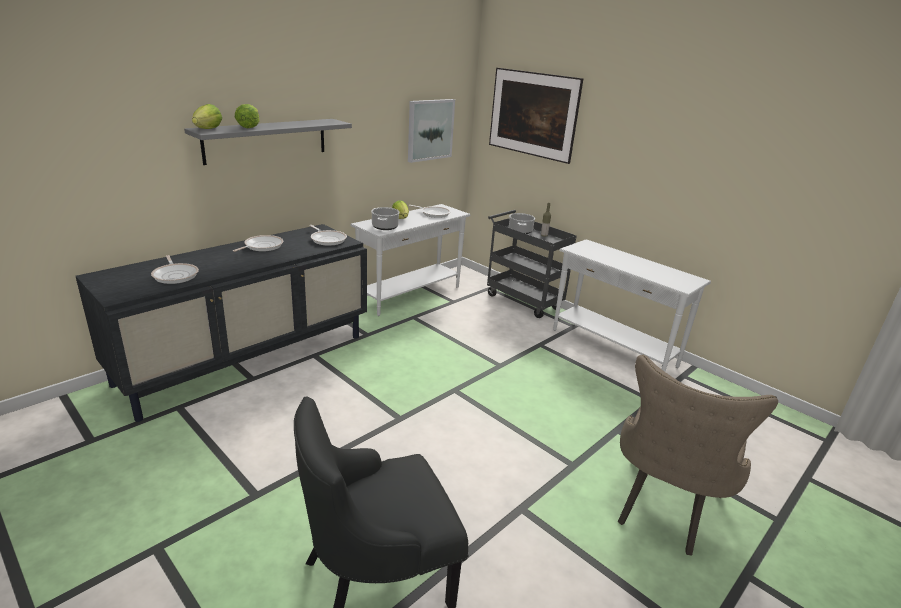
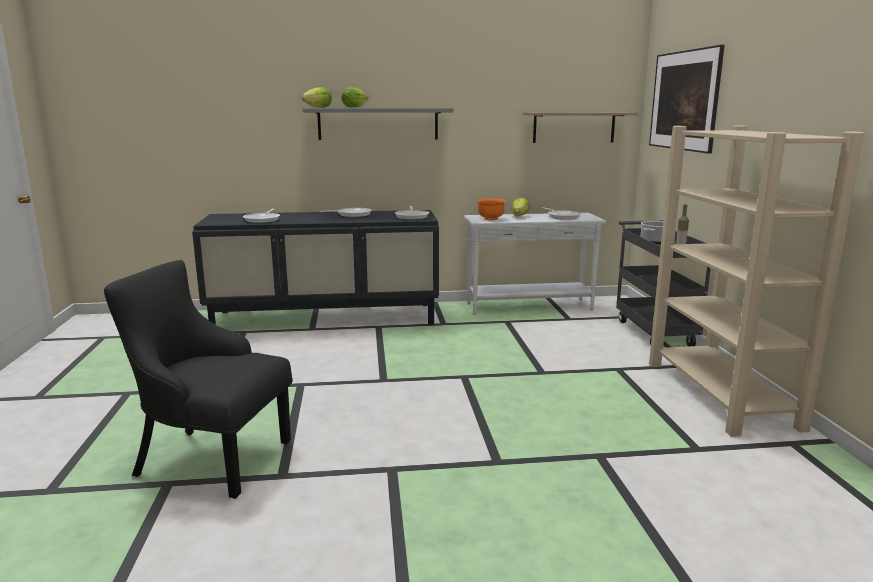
camera: 40 degrees right, 10 degrees down
cooking pot [371,207,400,230] -> orange bowl [477,198,506,220]
picture [408,99,455,163] -> shelf [523,112,638,143]
white console table [553,239,711,372] -> beige bookcase [649,126,864,437]
beige chair [618,355,778,556] -> none

